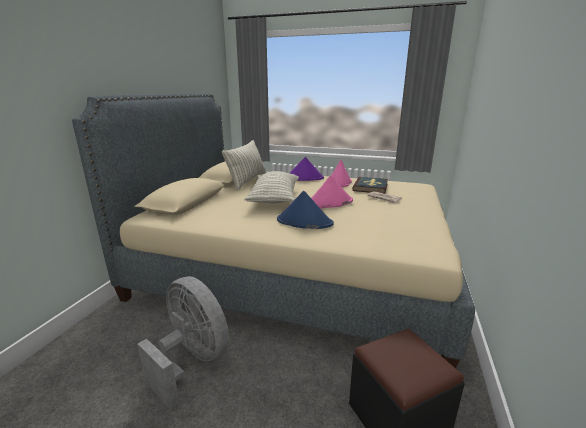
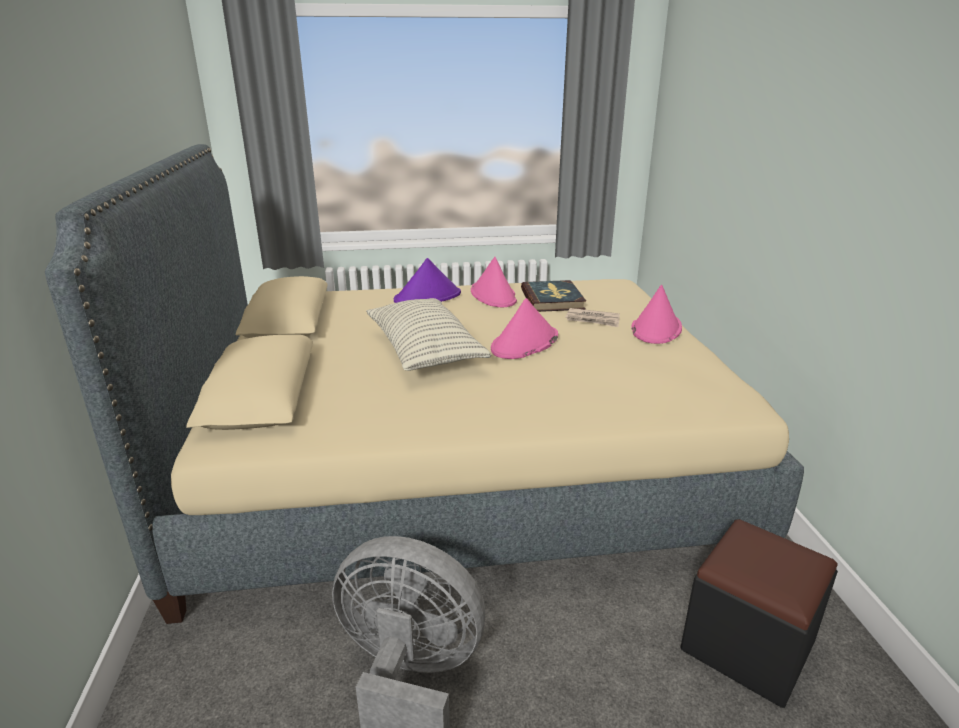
camera: 25 degrees left, 5 degrees up
pillow [222,140,266,191] -> none
blue hat [277,191,334,229] -> none
none -> pink hat [631,285,682,344]

